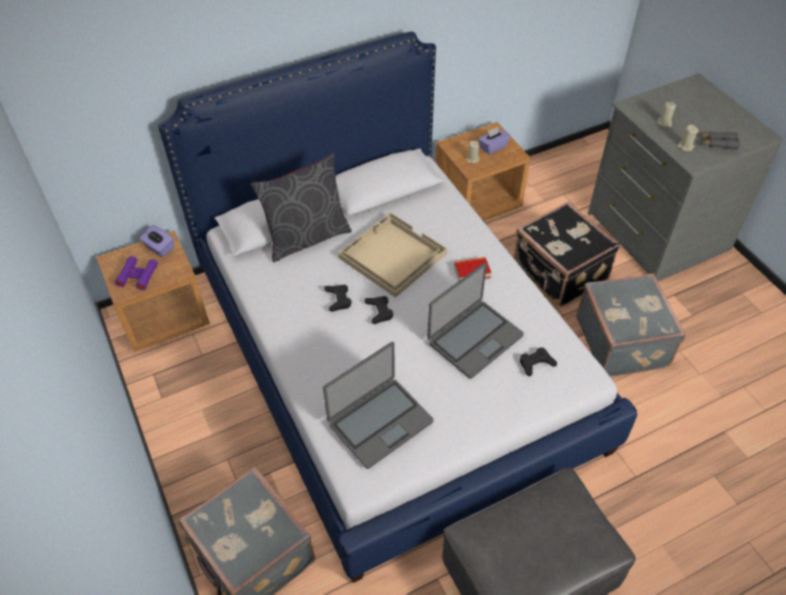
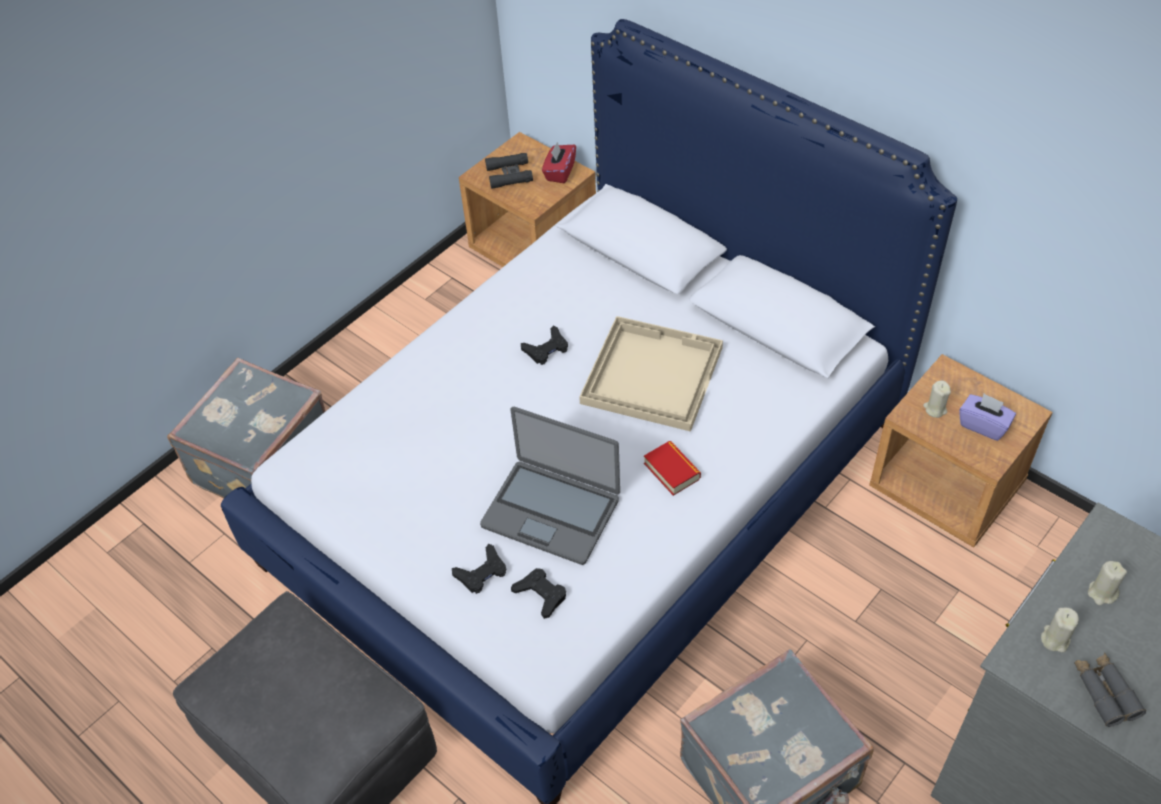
camera: 70 degrees right, 0 degrees up
purple binoculars [115,256,158,290] -> black binoculars [485,153,533,189]
purple tissue box [140,225,174,257] -> red tissue box [542,142,576,183]
grey pillow [250,153,352,262] -> none
laptop [323,342,433,469] -> none
black game controller [364,296,393,324] -> black game controller moved to [452,544,506,594]
black suitcase [513,201,620,307] -> none

